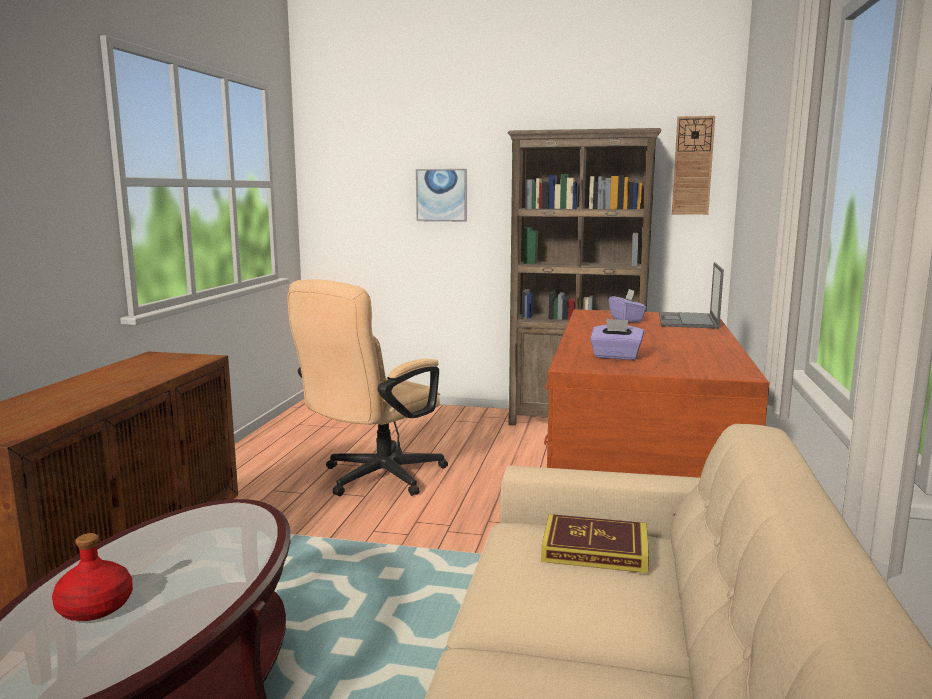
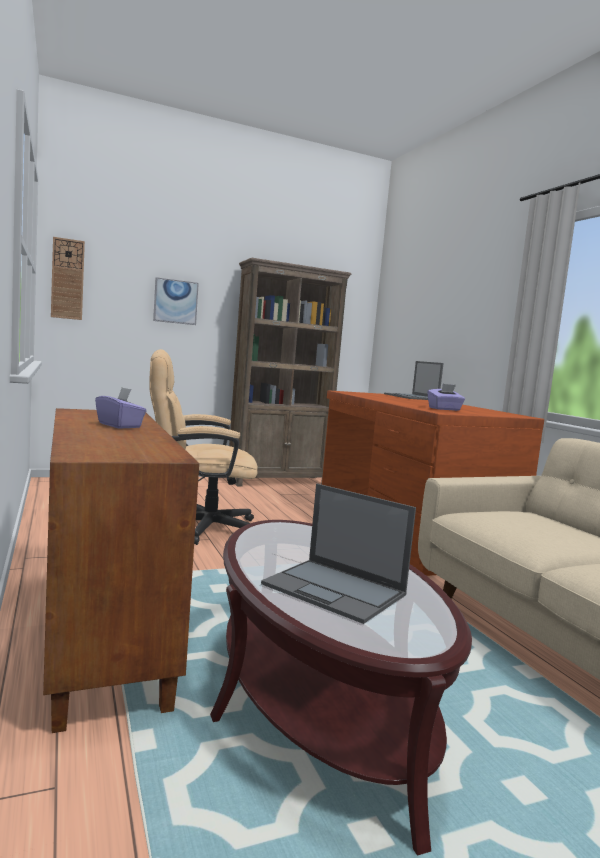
camera: 35 degrees left, 5 degrees down
red bottle [52,533,133,621] -> laptop [261,484,416,624]
beige office chair [287,279,448,496] -> beige office chair turned 75 degrees clockwise [149,349,258,545]
book [541,514,649,573] -> none
purple tissue box [609,289,647,322] -> purple tissue box moved to [95,387,147,429]
wall clock [672,116,715,215] -> wall clock moved to [51,237,85,320]

